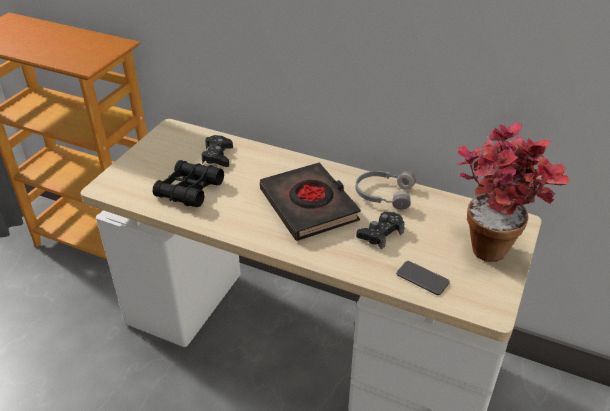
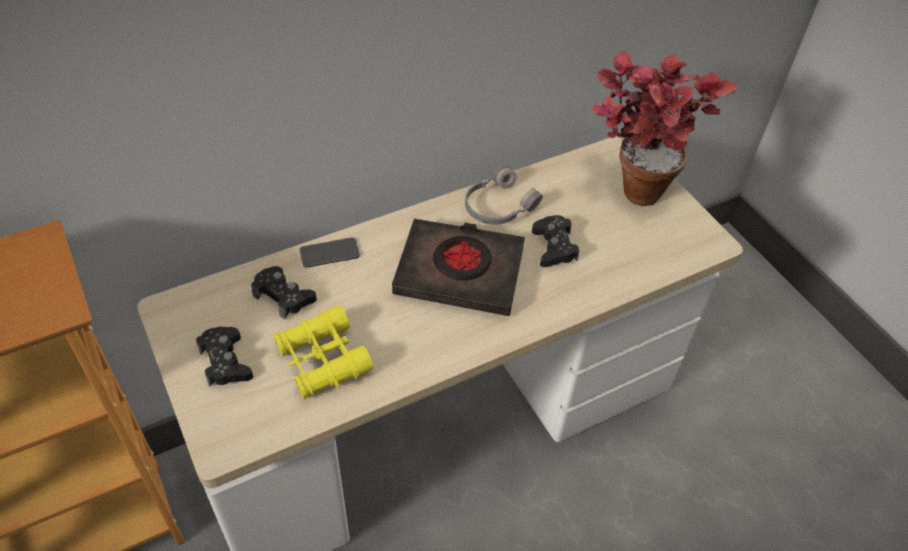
camera: 55 degrees left, 10 degrees up
black binoculars [153,160,224,207] -> yellow binoculars [273,306,373,399]
phone [396,261,450,295] -> phone moved to [300,237,360,268]
none -> black game controller [196,327,253,387]

